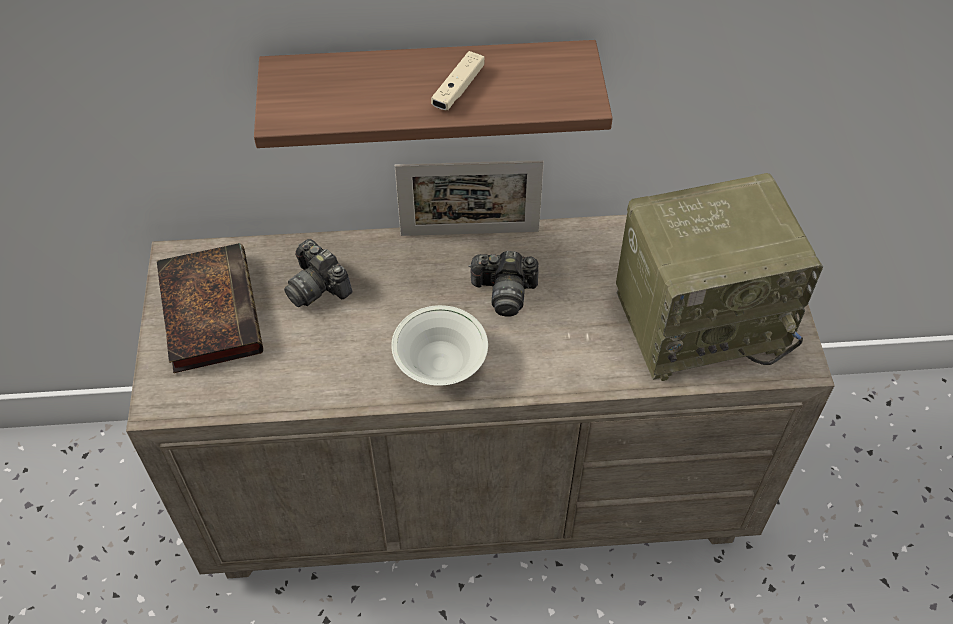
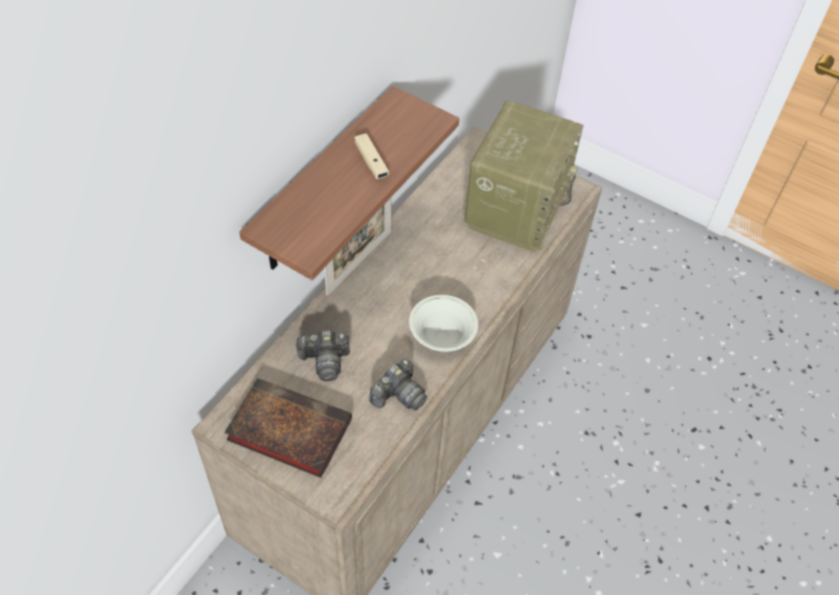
camera: 55 degrees left, 0 degrees up
camera [468,251,539,316] -> camera moved to [369,359,427,411]

